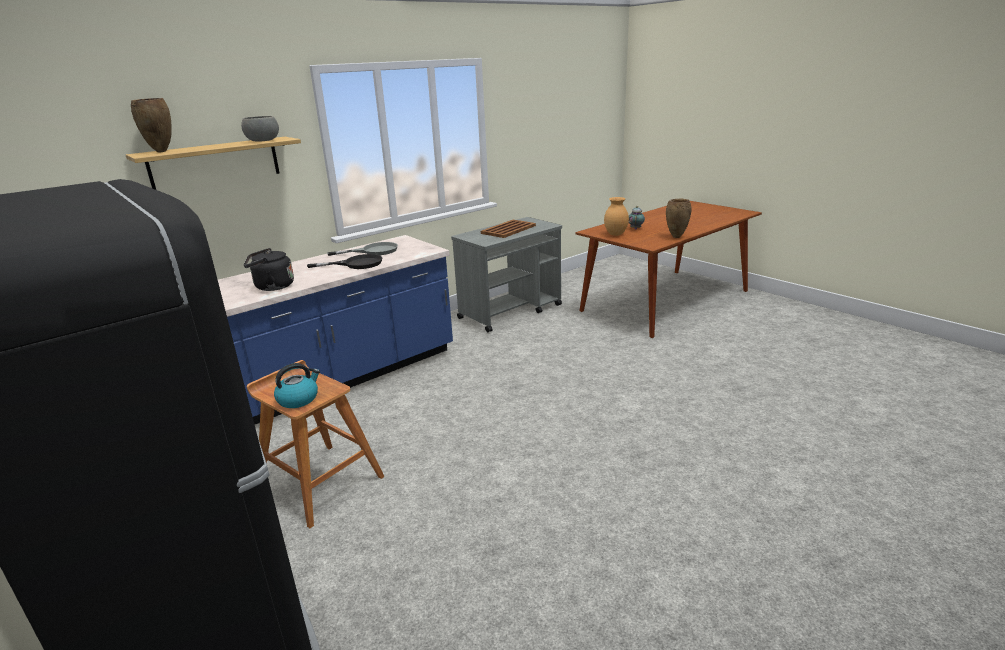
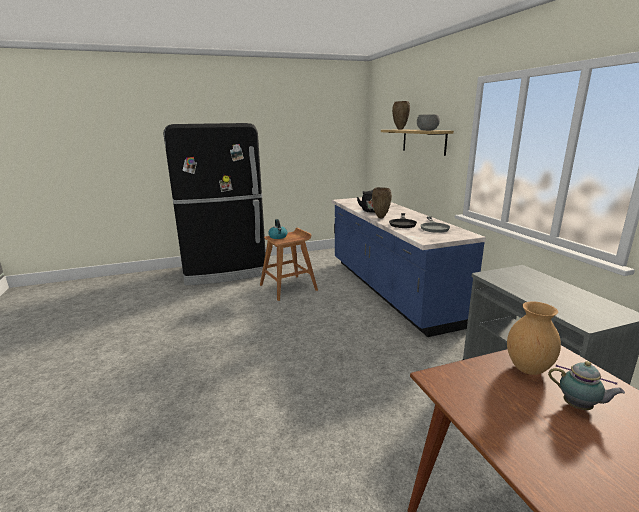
camera: 110 degrees right, 5 degrees down
brown tray [481,220,536,238] -> none
brown vase [666,199,692,238] -> brown vase moved to [372,187,392,218]

